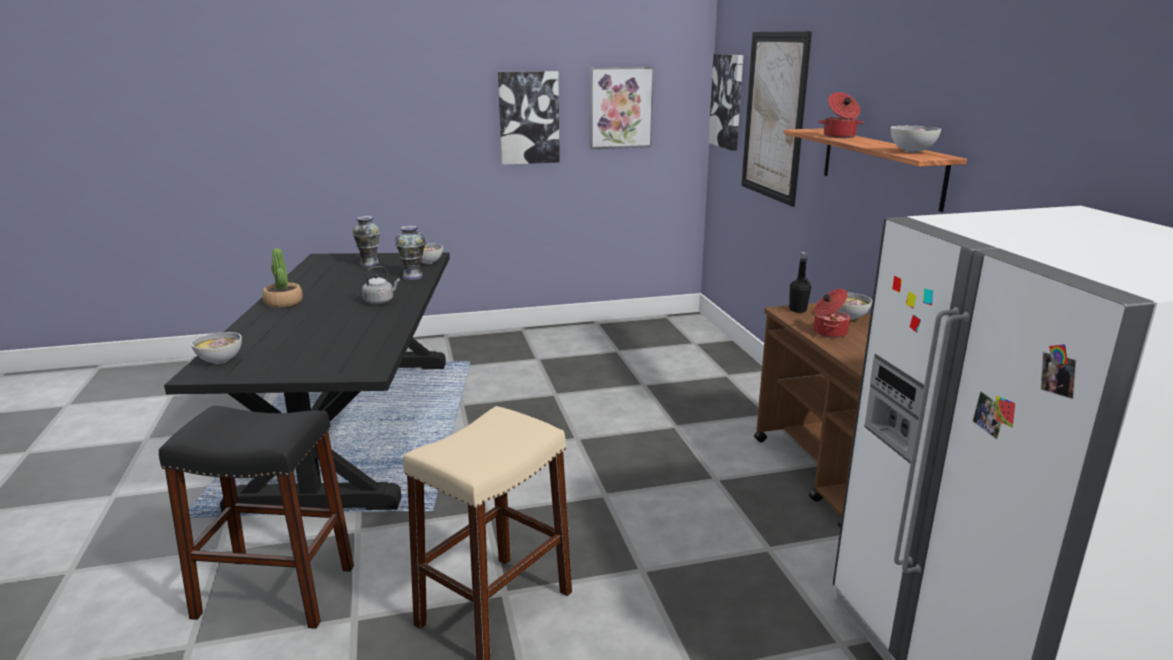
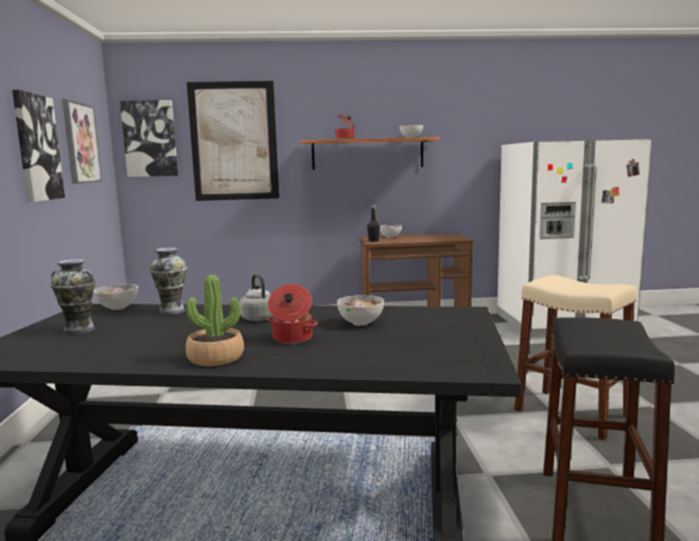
camera: 80 degrees left, 10 degrees down
bowl [191,332,242,364] -> bowl moved to [337,295,384,326]
cooking pot [814,289,851,338] -> cooking pot moved to [267,284,318,344]

